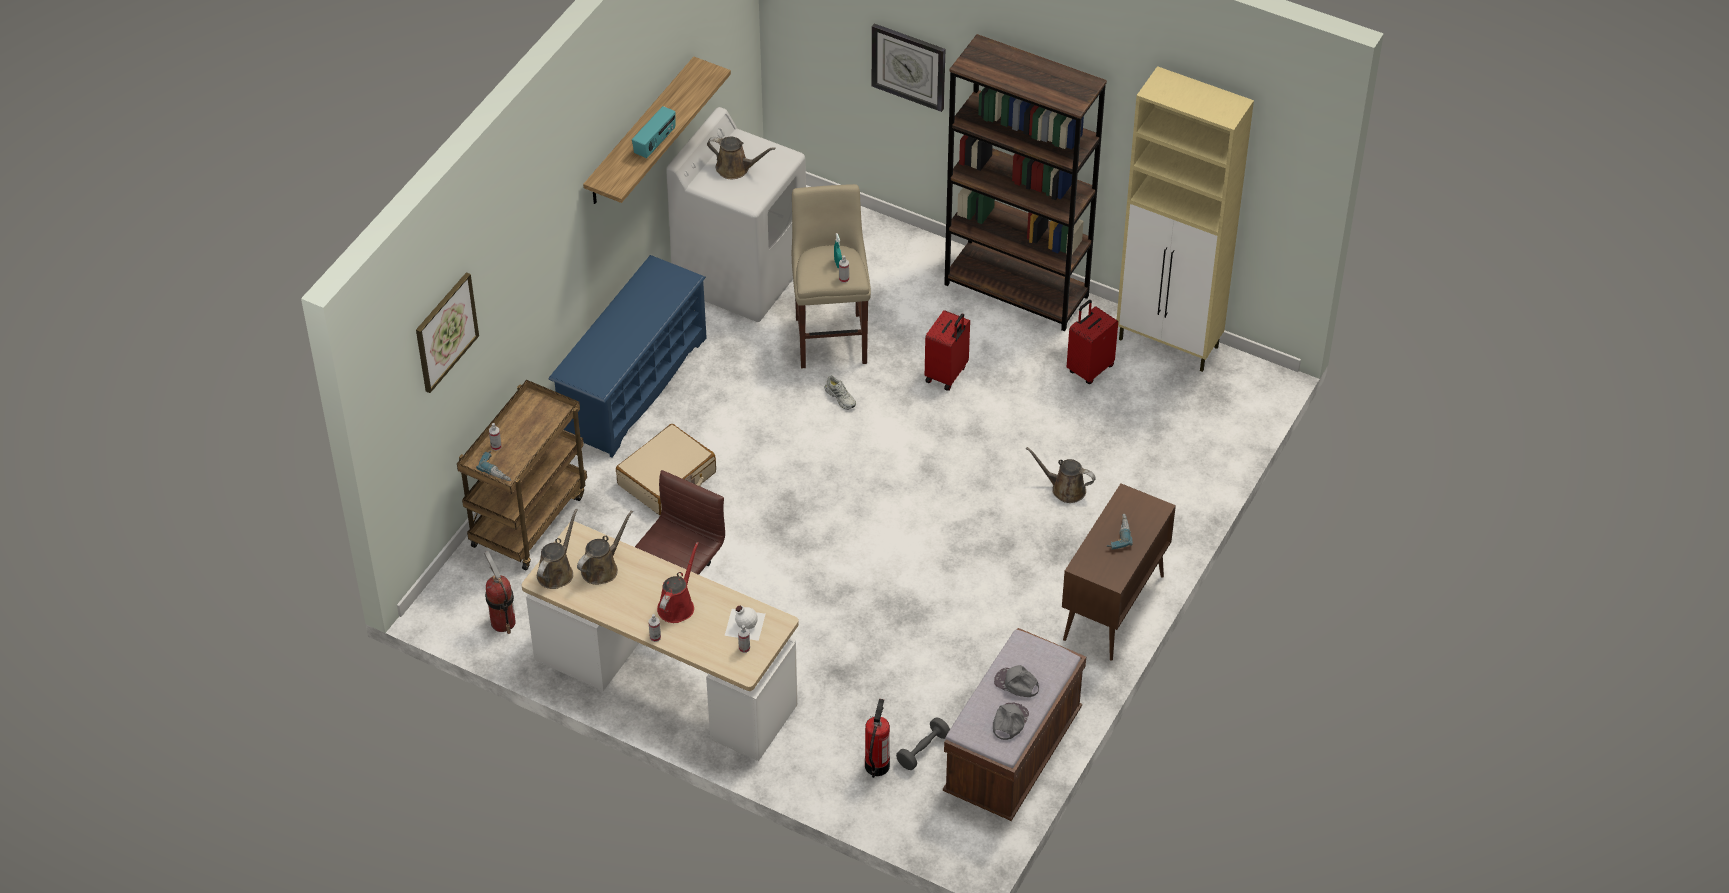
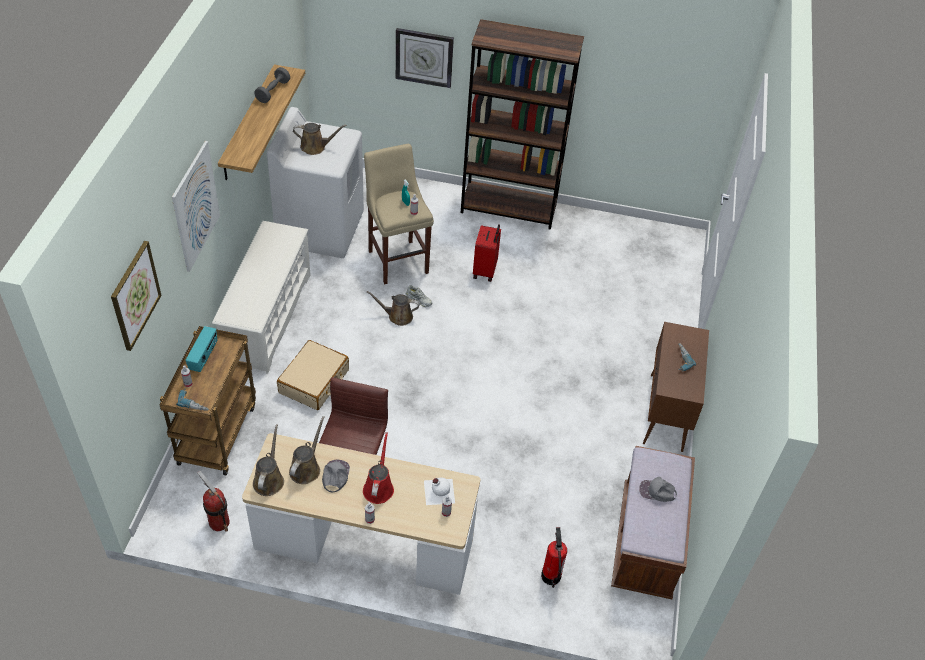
camera: 20 degrees left, 0 degrees up
blue shoe rack [549,255,707,457] -> white shoe rack [212,221,311,374]
radio [632,106,676,159] -> radio moved to [185,326,217,372]
grey dumbbell [896,717,950,770] -> grey dumbbell moved to [254,67,290,103]
grey cap [993,702,1029,740] -> grey cap moved to [322,460,350,493]
brown watering can [1026,447,1096,503] -> brown watering can moved to [367,291,420,326]
red suitcase [1067,300,1118,384] -> none
beige cabinet [1117,66,1254,372] -> none
none -> picture [172,141,220,272]

